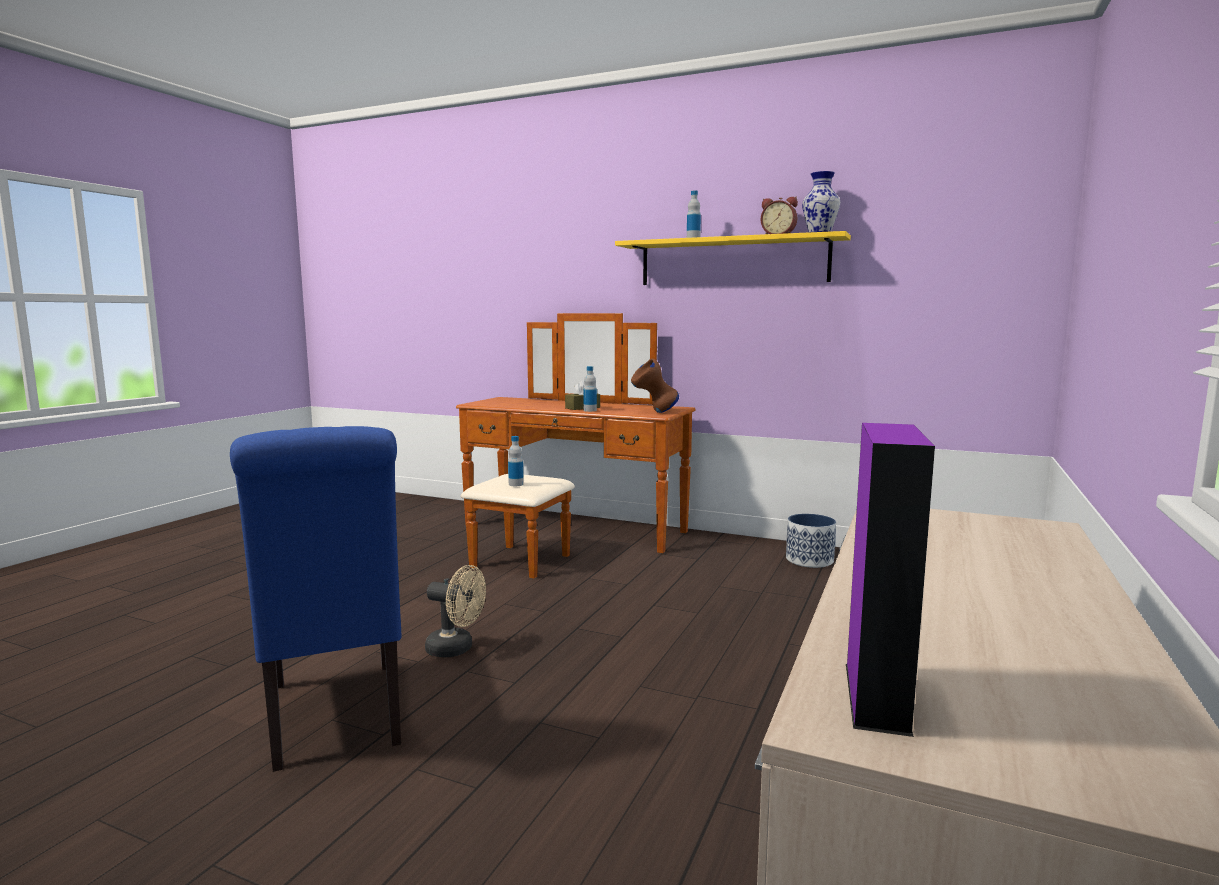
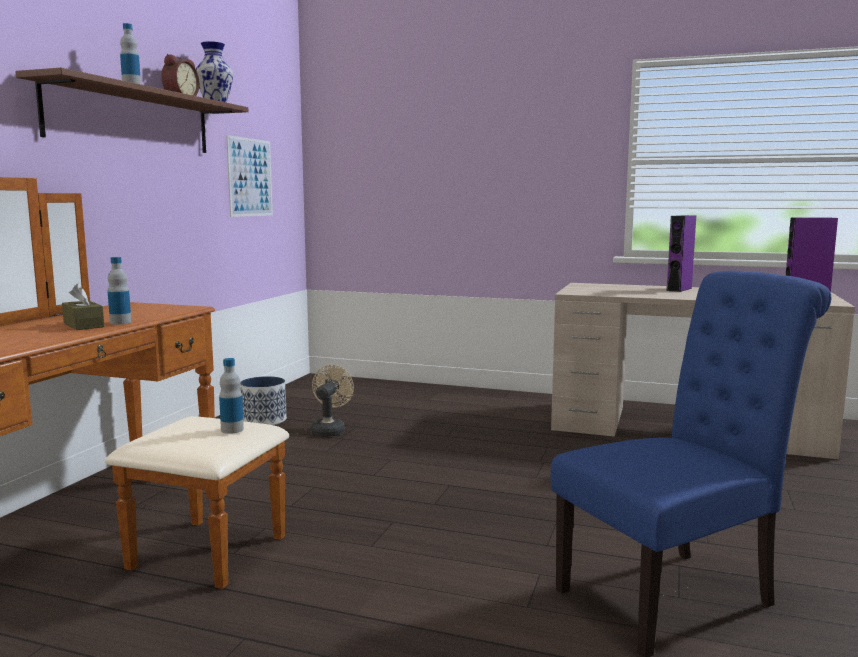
camera: 95 degrees left, 0 degrees up
beige fan [425,565,486,657] -> beige fan moved to [311,365,354,437]
yellow shelf [615,231,851,285] -> brown shelf [16,68,249,153]
brown vase [631,358,679,413] -> none
none -> picture [226,135,273,217]
none -> purple speaker [667,215,696,292]

